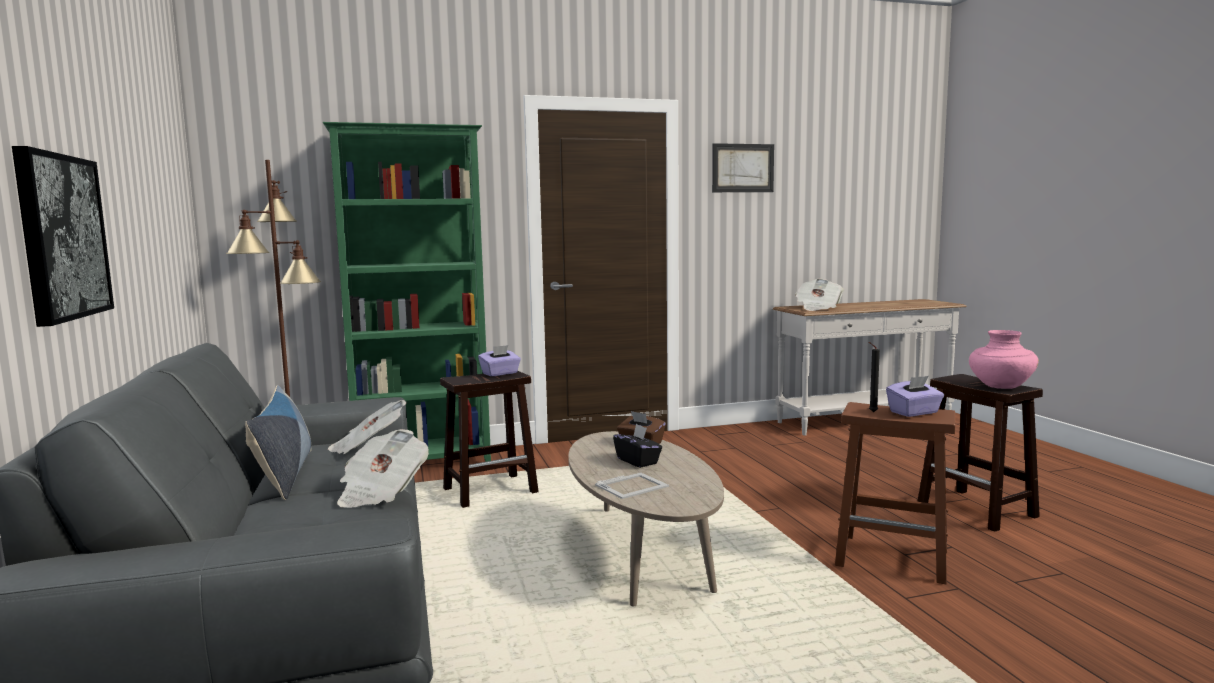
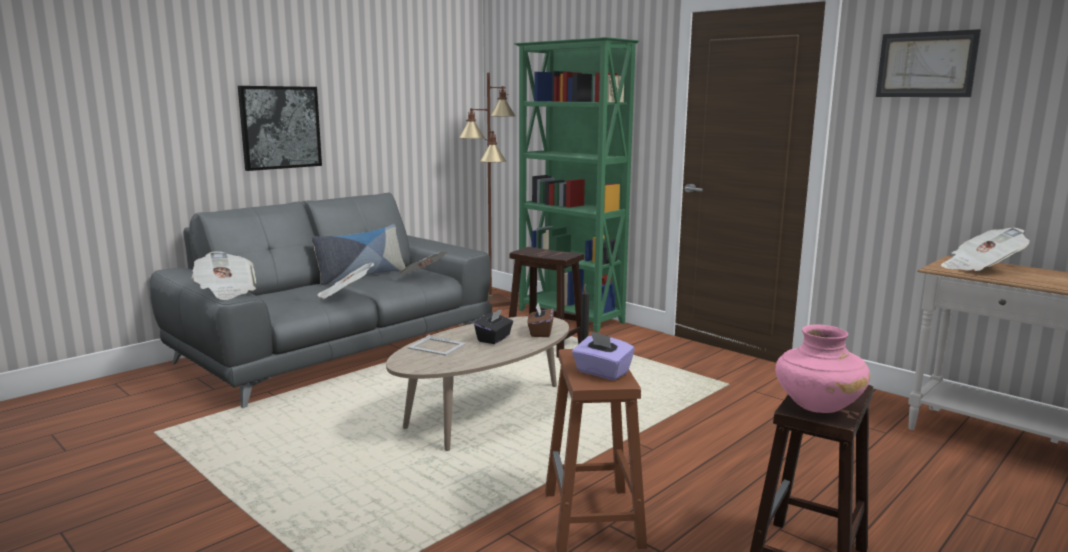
camera: 60 degrees right, 5 degrees up
purple tissue box [478,345,521,376] -> none
none -> newspaper [192,251,256,300]

